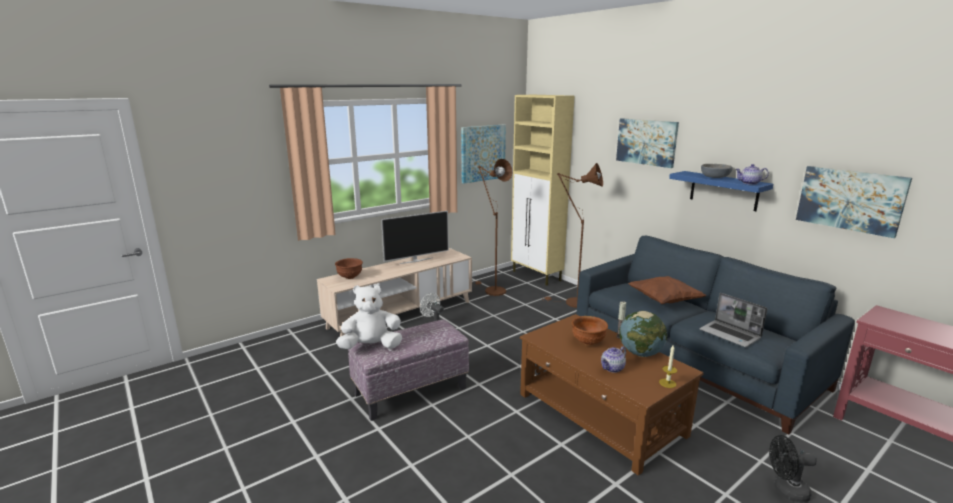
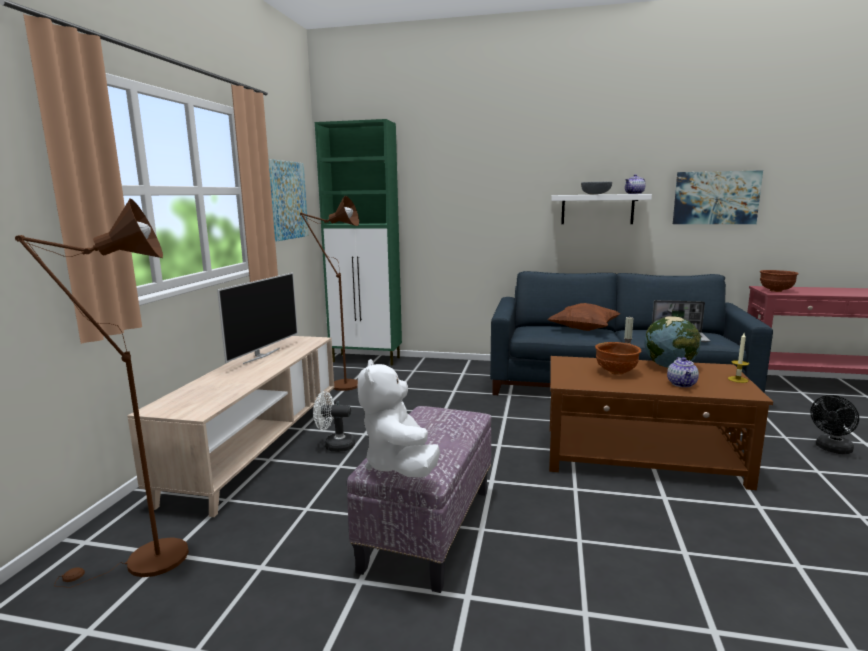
camera: 40 degrees left, 5 degrees down
brown bowl [335,258,363,279] -> brown bowl moved to [760,270,799,292]
white plush toy [336,285,402,349] -> white plush toy turned 45 degrees counterclockwise [358,359,440,477]
beige cabinet [511,95,575,286] -> green cabinet [315,119,402,365]
brown floor lamp [545,163,603,308] -> brown floor lamp moved to [15,198,189,588]
picture [616,118,679,168] -> none
blue shelf [669,171,773,211] -> white shelf [551,194,652,224]

